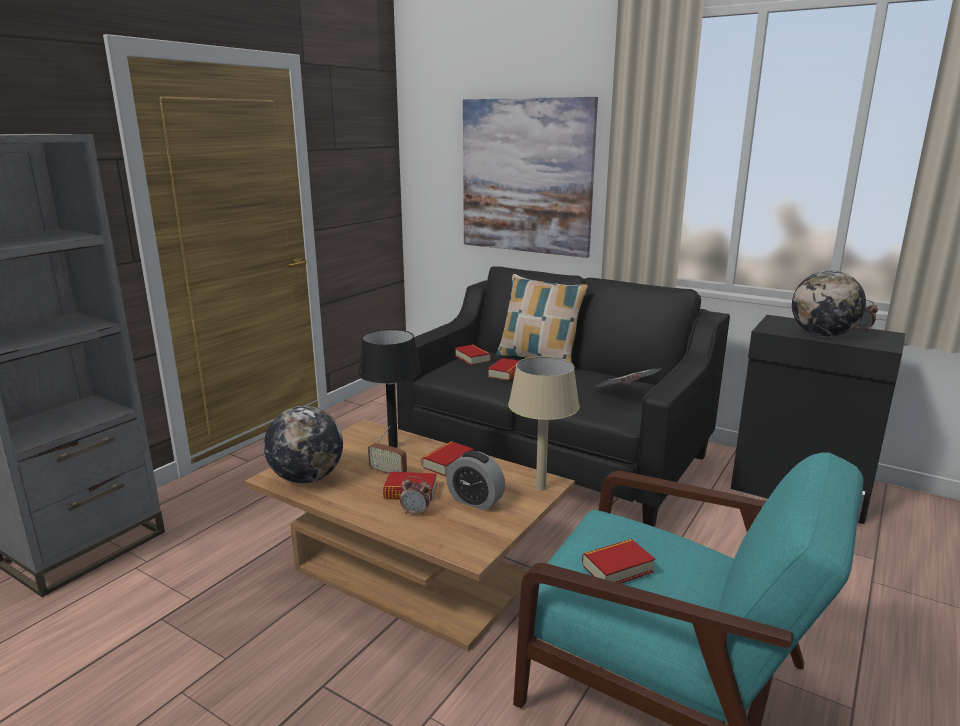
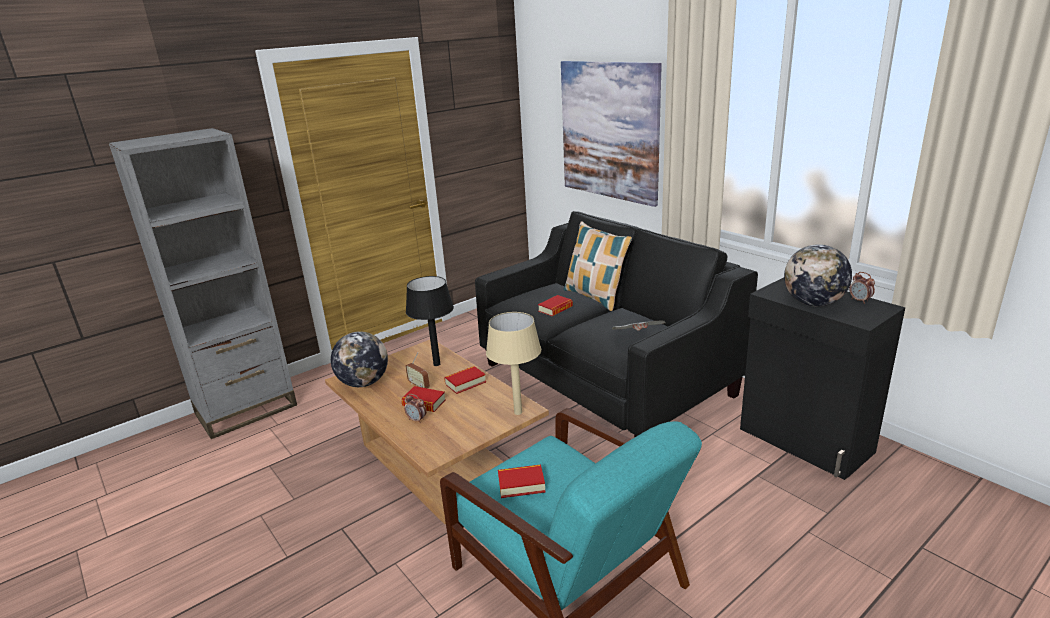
camera: 20 degrees right, 5 degrees up
alarm clock [446,451,505,511] -> none
book [455,345,491,365] -> none

